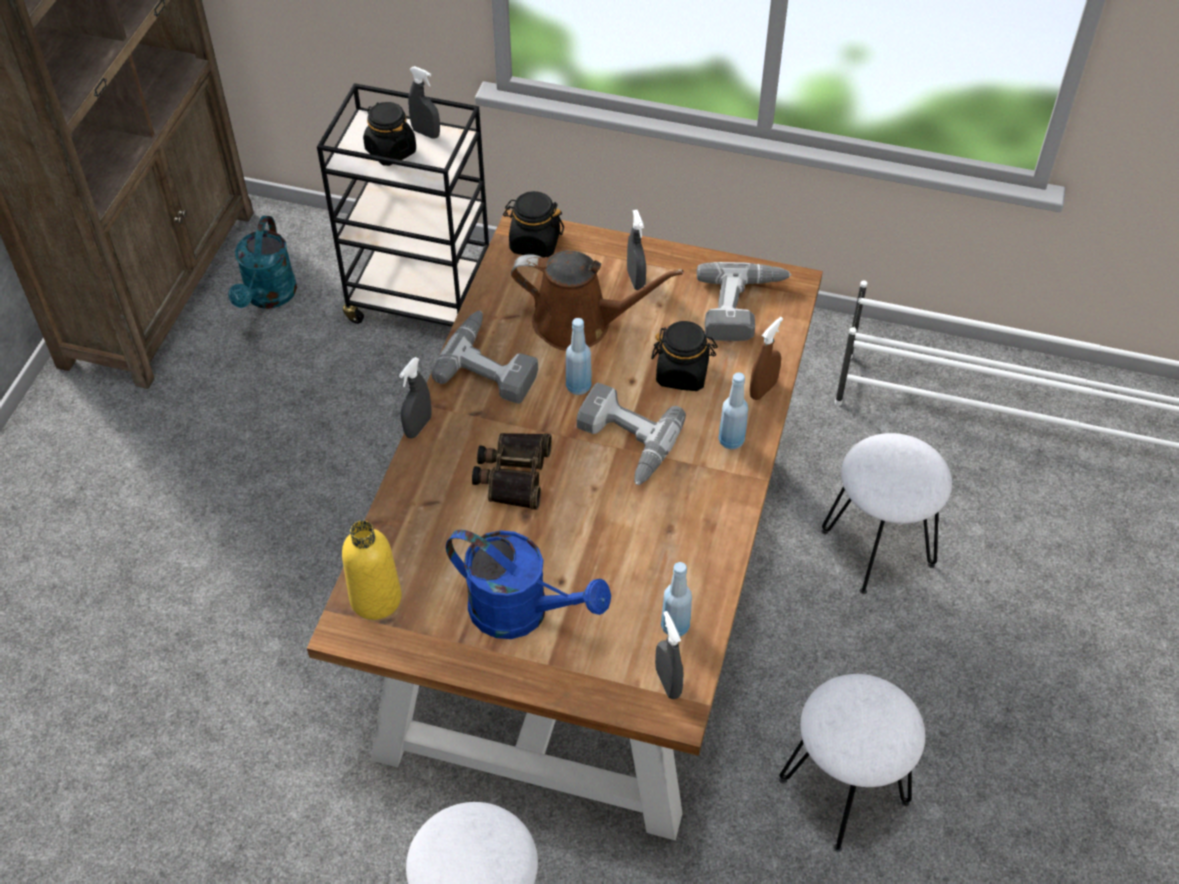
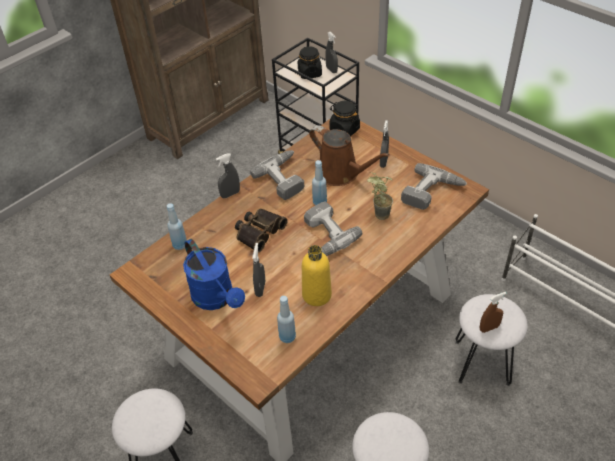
camera: 30 degrees right, 5 degrees down
turquoise watering can [228,216,297,309] -> none
yellow bottle [342,520,402,620] -> yellow bottle moved to [302,245,332,306]
black jar [651,321,718,391] -> potted plant [367,172,393,220]
grey spray bottle [655,611,684,699] -> grey spray bottle moved to [252,243,265,297]
blue bottle [718,373,748,449] -> blue bottle moved to [167,203,187,250]
brown spray bottle [749,317,783,400] -> brown spray bottle moved to [480,292,507,333]

